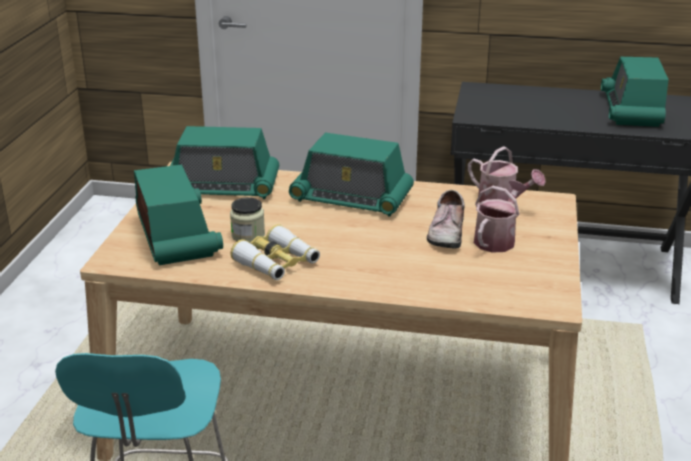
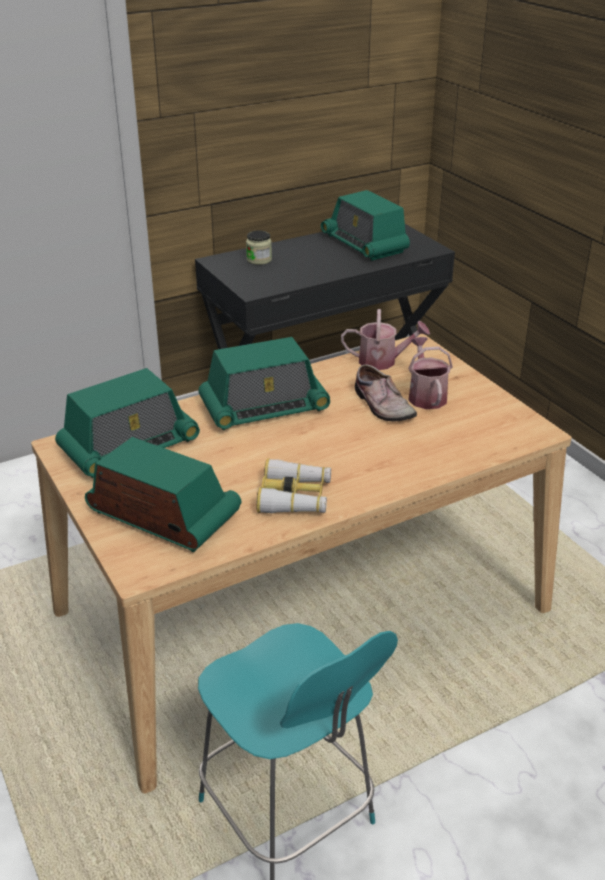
camera: 40 degrees left, 5 degrees up
jar [230,197,265,243] -> jar moved to [246,230,272,265]

